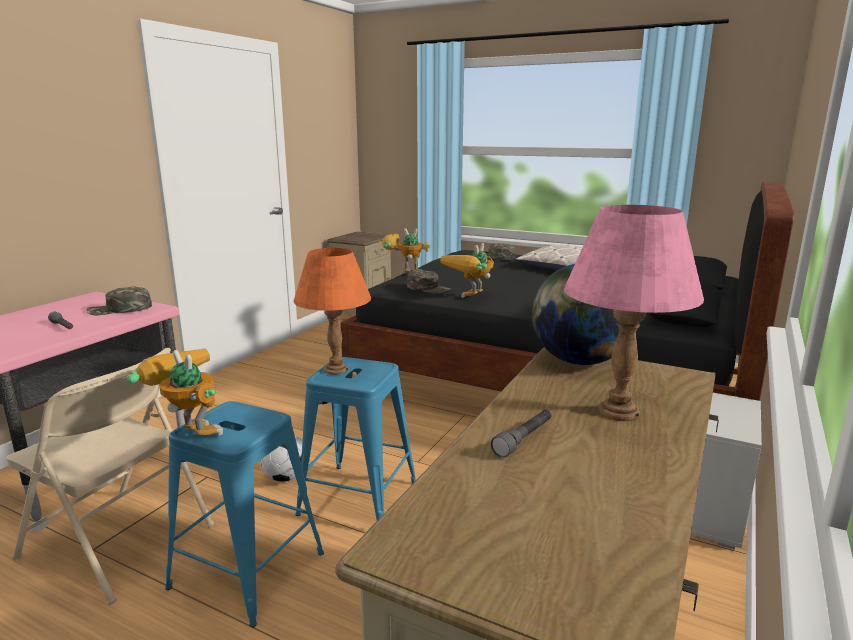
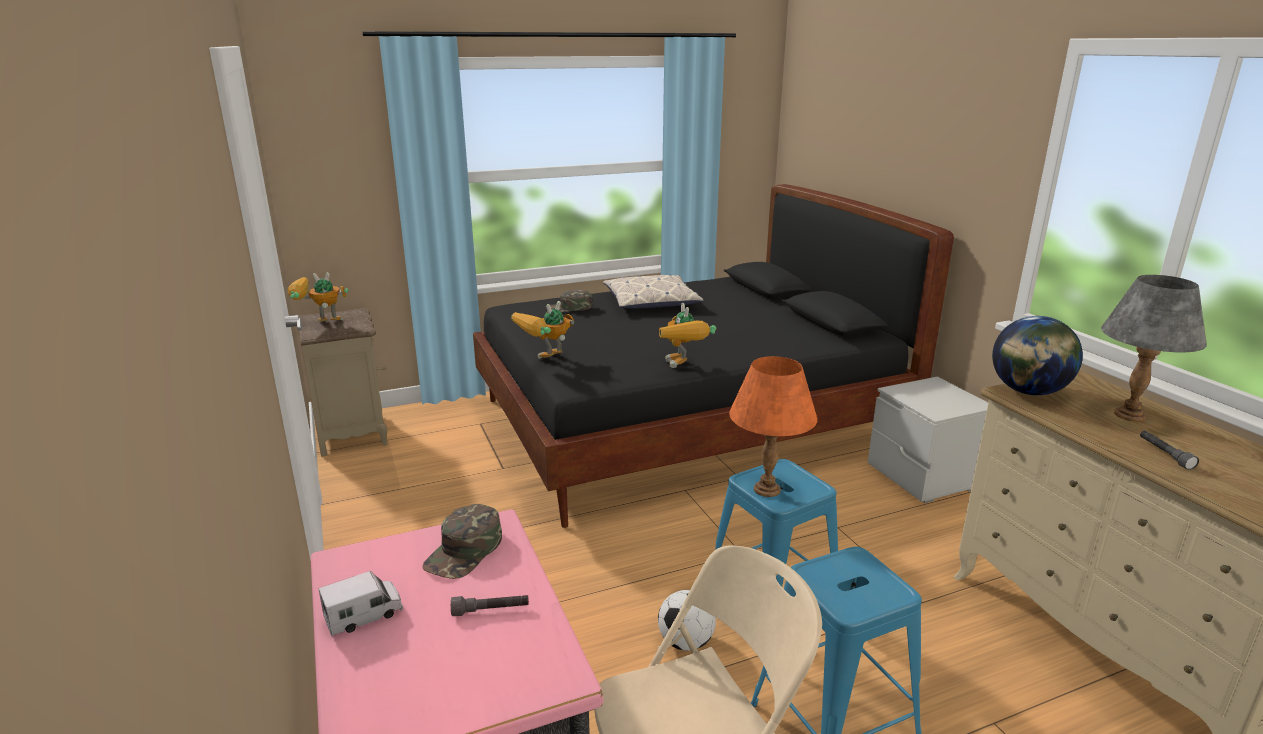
camera: 50 degrees left, 5 degrees up
toy robot [128,349,223,435] -> toy robot moved to [288,272,349,322]
green cap [407,269,451,294] -> none
pink table lamp [564,205,704,421] -> grey table lamp [1101,275,1207,422]
none -> toy truck [319,571,403,637]

